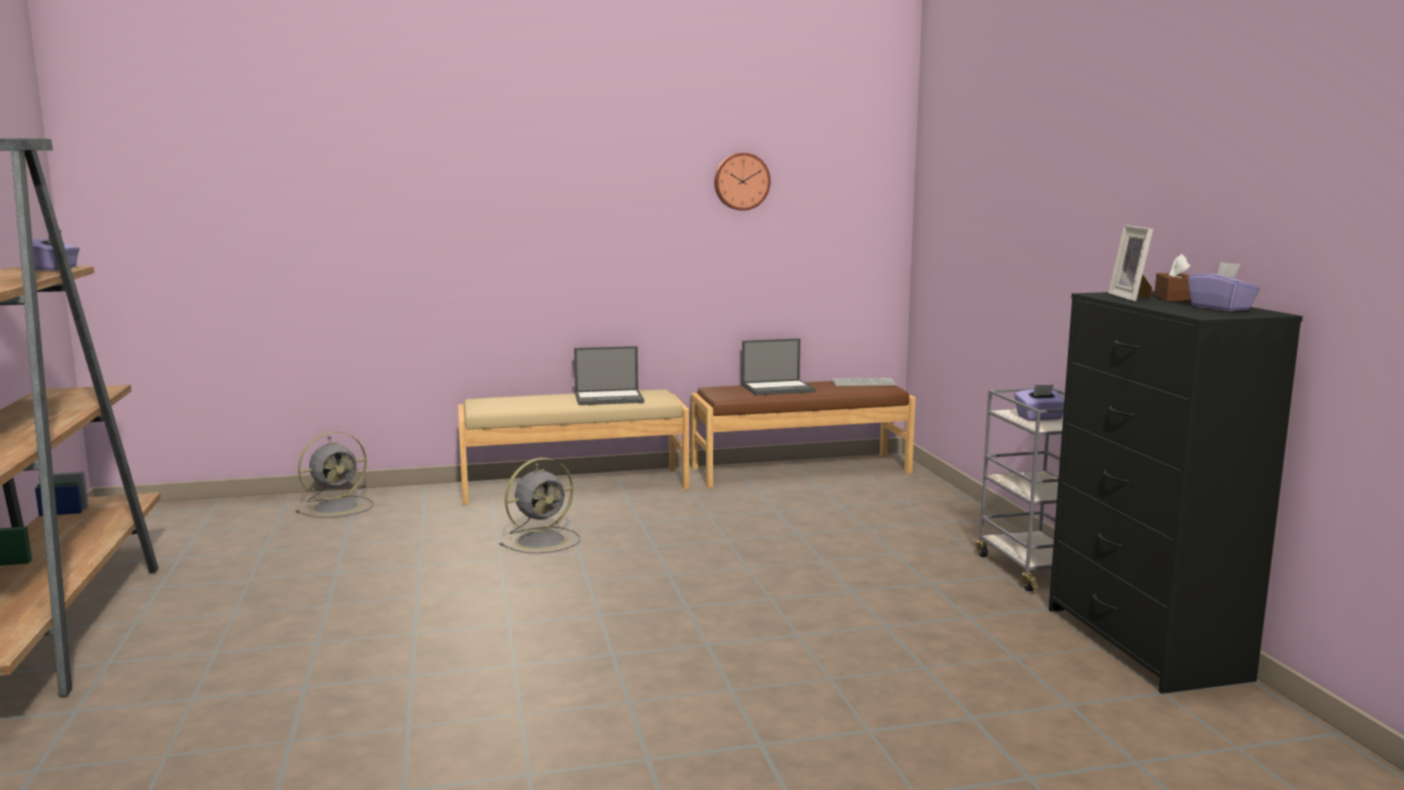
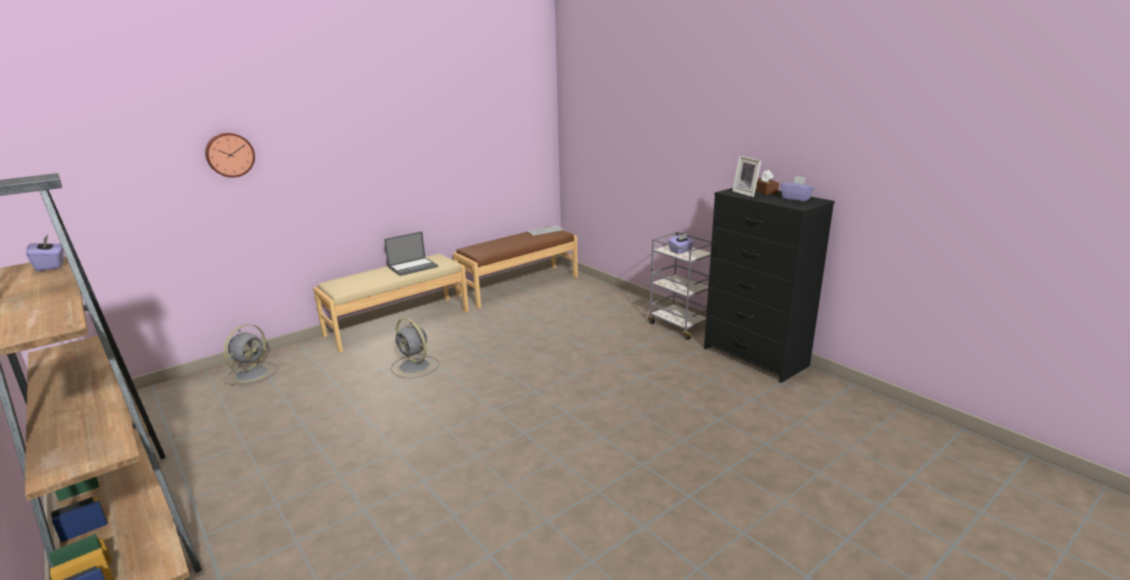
camera: 25 degrees left, 10 degrees up
grey fan [500,458,580,554] -> grey fan turned 105 degrees clockwise [391,318,439,378]
wall clock [714,153,771,211] -> wall clock moved to [205,133,255,178]
laptop [742,338,816,395] -> none

